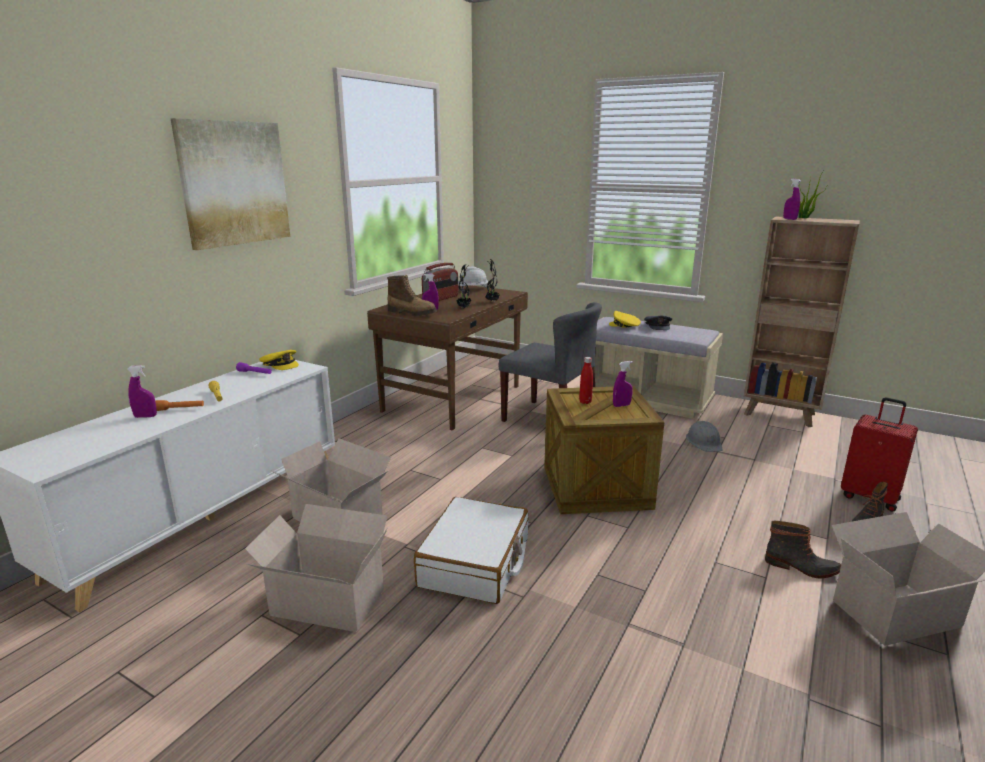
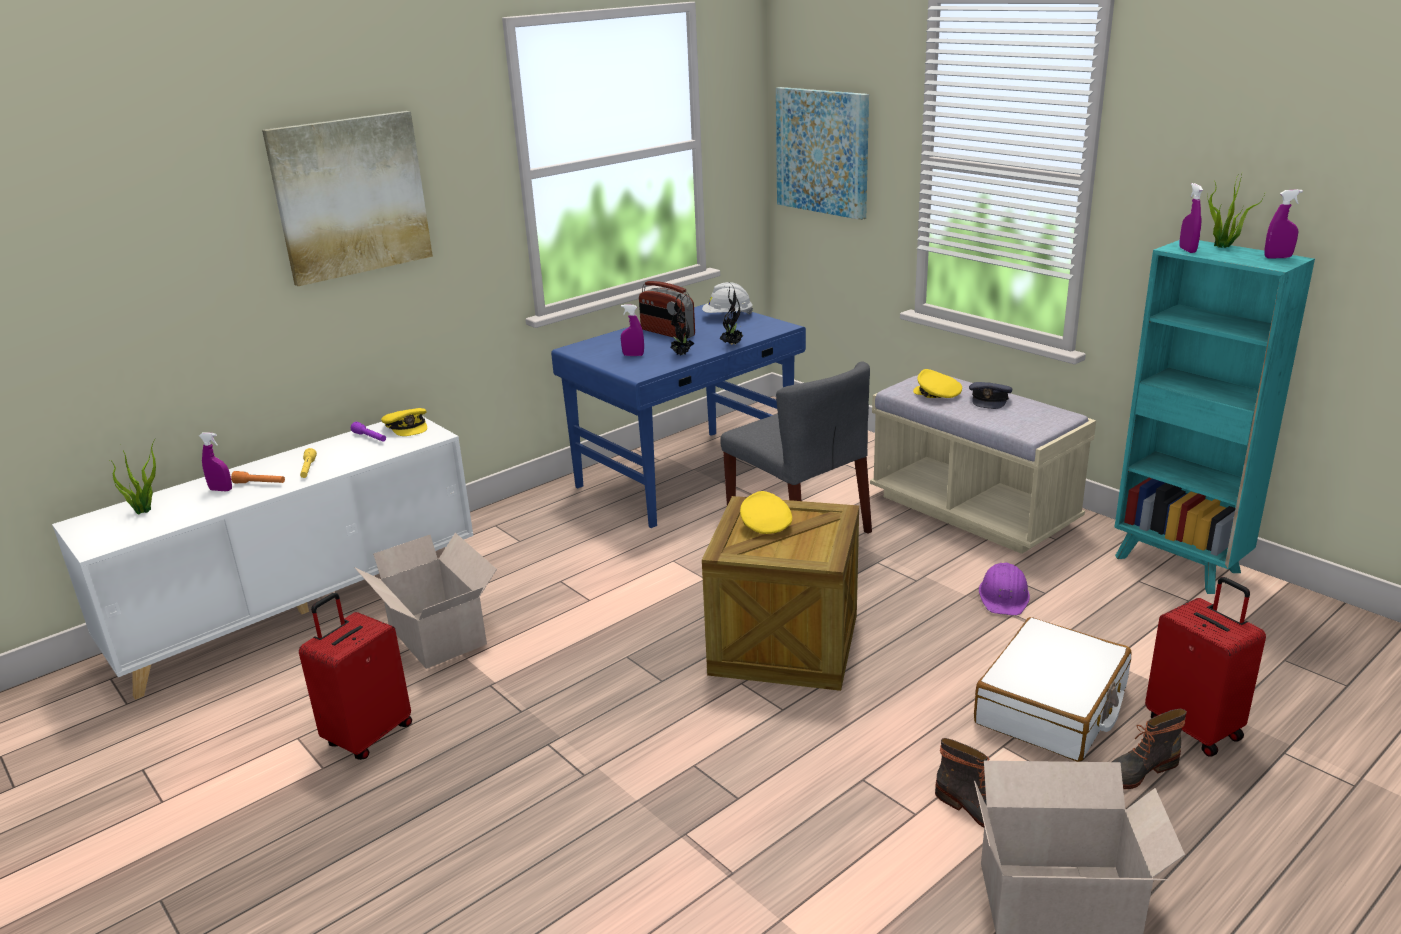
camera: 20 degrees right, 5 degrees up
cardboard box [245,504,388,632] -> red suitcase [299,593,412,760]
brown desk [367,285,528,430] -> blue desk [551,304,806,528]
boot [387,275,437,316] -> none
white suitcase [414,497,529,604] -> white suitcase moved to [974,617,1131,762]
radio [422,263,458,301] -> radio turned 75 degrees clockwise [639,281,695,340]
red bottle [579,357,593,404] -> yellow cap [740,491,792,534]
purple spray bottle [613,361,633,407] -> purple spray bottle moved to [1264,189,1303,259]
grey hard hat [686,421,723,452] -> purple hard hat [979,563,1030,615]
brown bookcase [744,217,860,427] -> turquoise bookcase [1114,240,1315,594]
none -> potted plant [110,441,156,514]
none -> picture [776,87,869,220]

